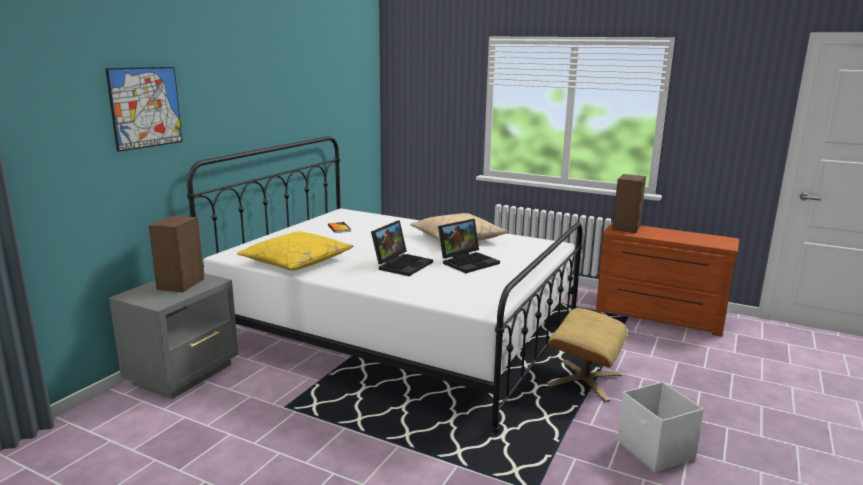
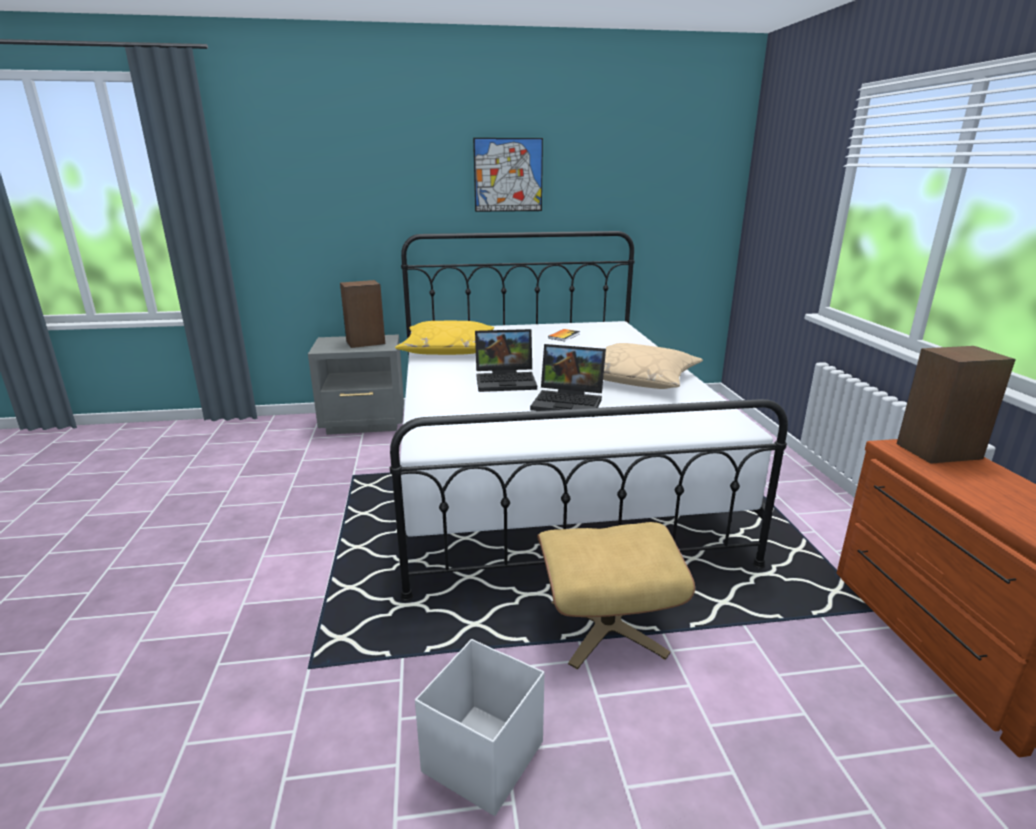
camera: 55 degrees right, 5 degrees up
picture [105,67,182,152] -> picture moved to [473,138,543,212]

